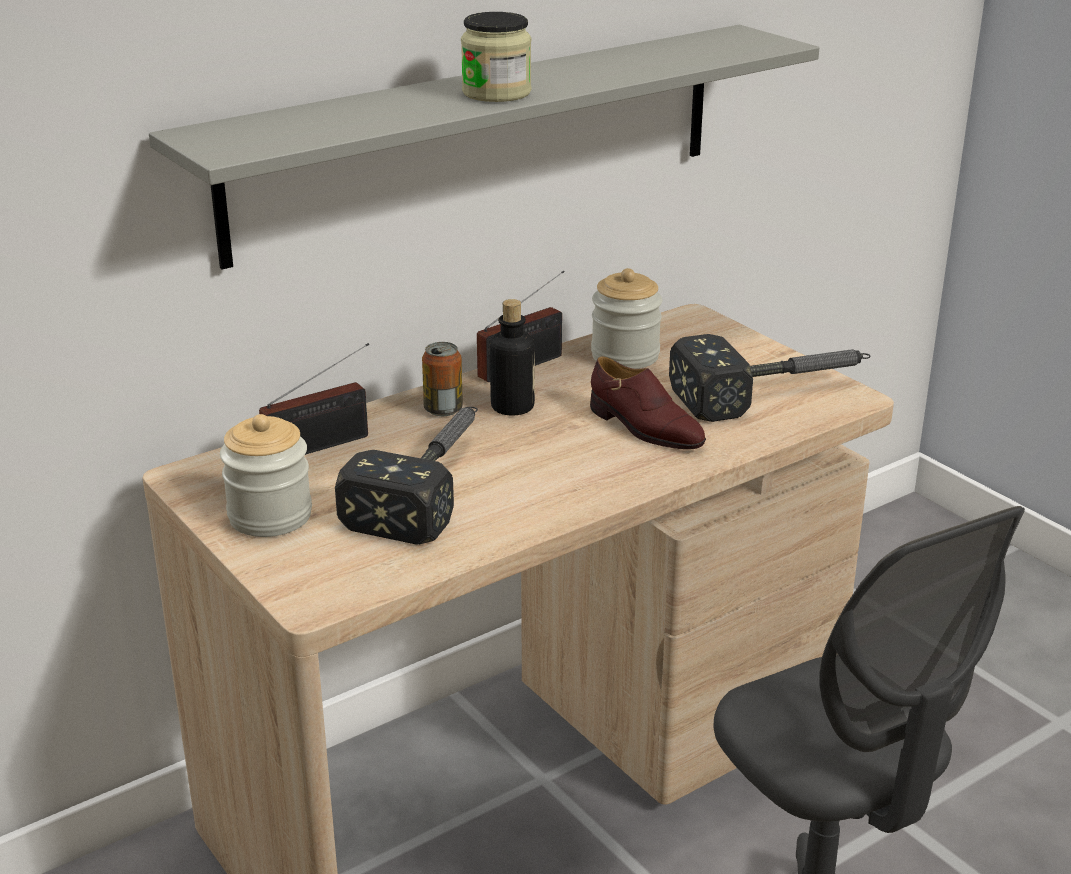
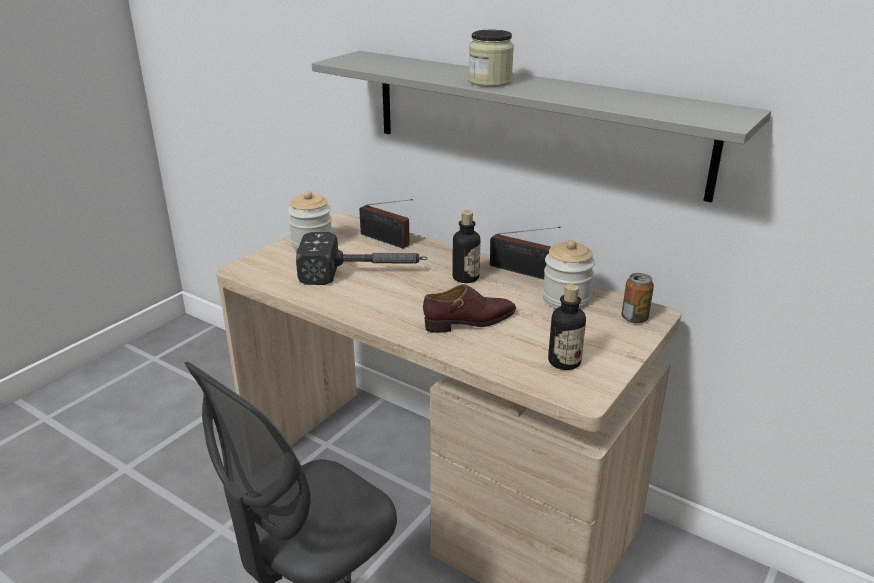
camera: 70 degrees right, 0 degrees up
can [422,342,463,416] -> can moved to [621,273,654,324]
brown shoe [590,356,706,450] -> brown shoe turned 135 degrees counterclockwise [423,284,516,333]
hammer [669,334,871,422] -> bottle [548,284,586,370]

